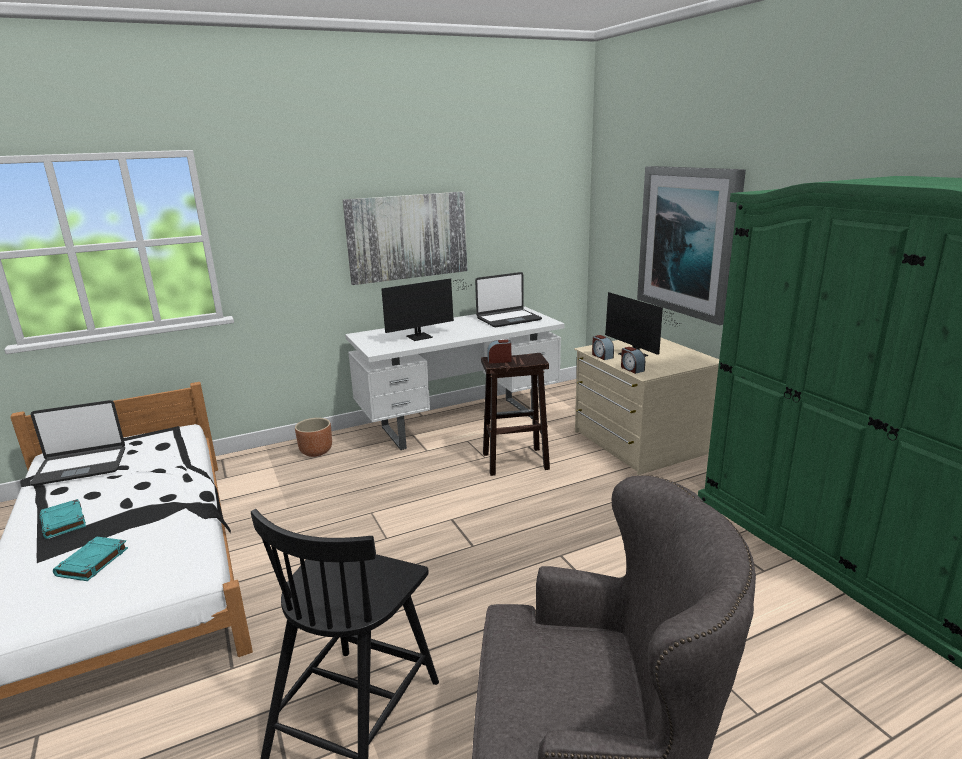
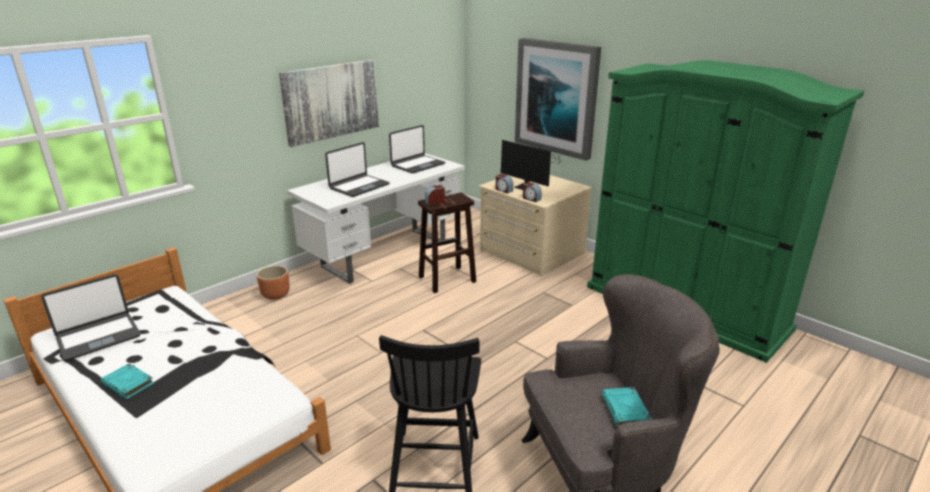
camera: 20 degrees left, 5 degrees up
turquoise book [53,537,128,581] -> turquoise book moved to [602,387,652,427]
monitor [381,278,471,341] -> laptop [325,142,390,197]

